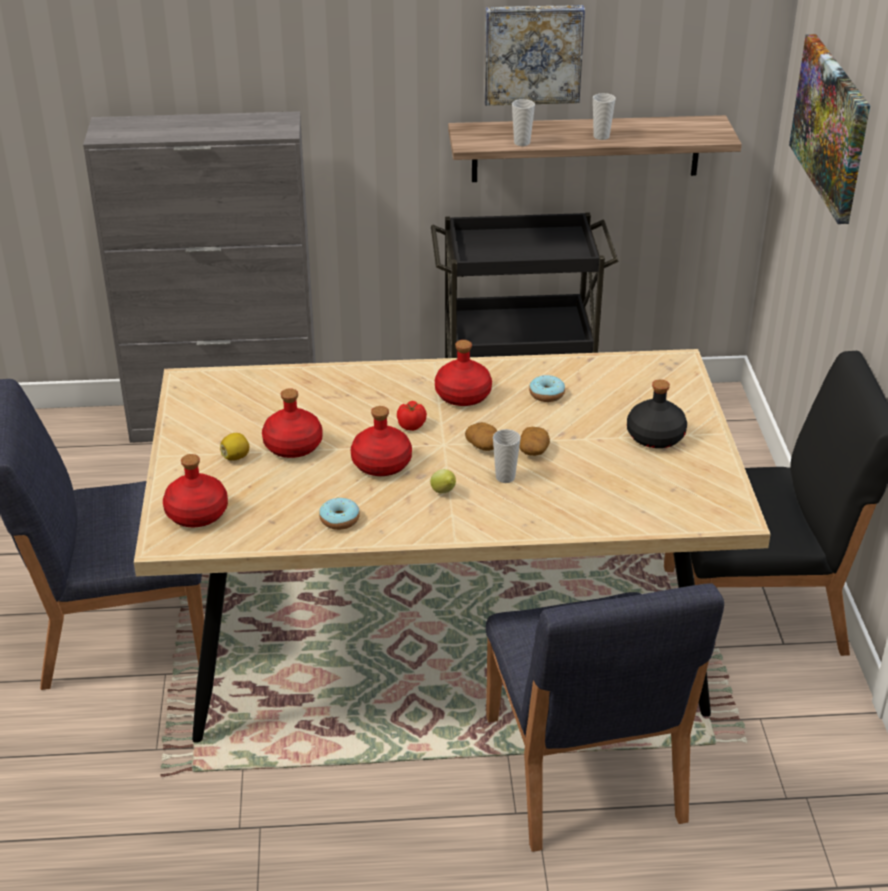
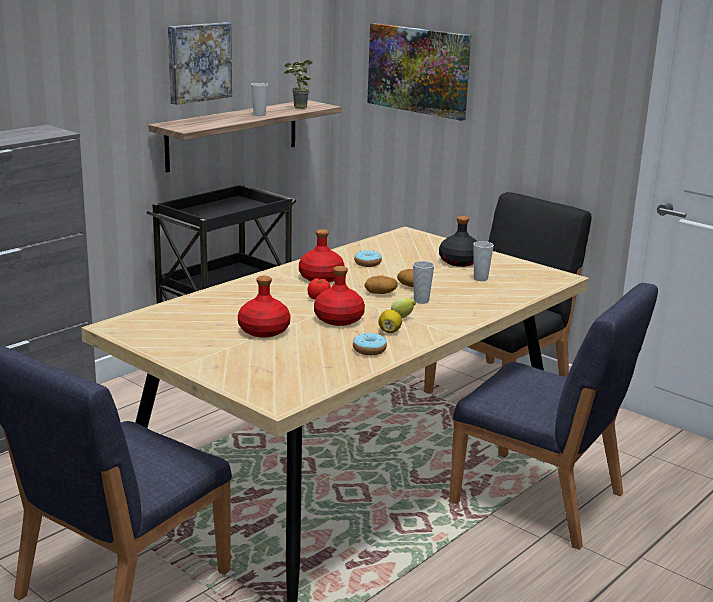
camera: 45 degrees left, 15 degrees down
red bottle [163,454,228,527] -> none
lemon [220,433,249,461] -> lemon moved to [379,310,402,333]
cup [512,99,535,146] -> cup moved to [473,241,494,281]
none -> potted plant [284,60,312,109]

